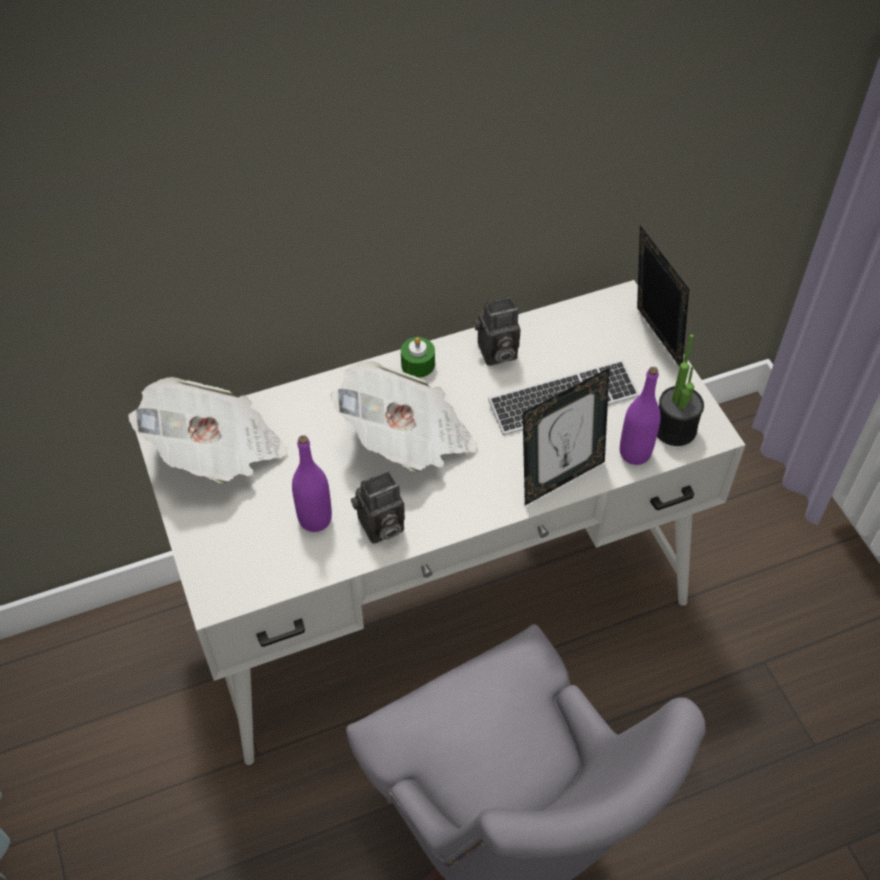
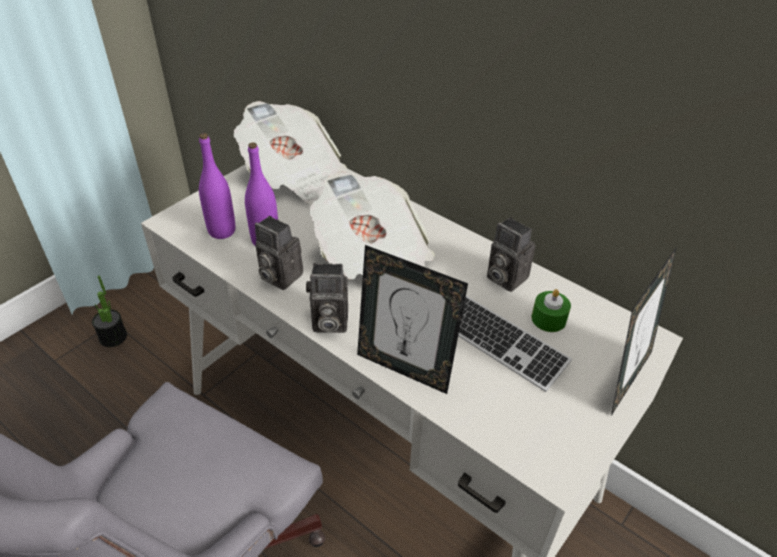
camera: 60 degrees right, 10 degrees down
green candle [401,337,435,378] -> green candle moved to [531,289,571,332]
purple bottle [620,367,661,465] -> purple bottle moved to [199,133,235,239]
potted plant [657,334,704,446] -> potted plant moved to [92,276,127,347]
none -> camera [306,263,348,333]

